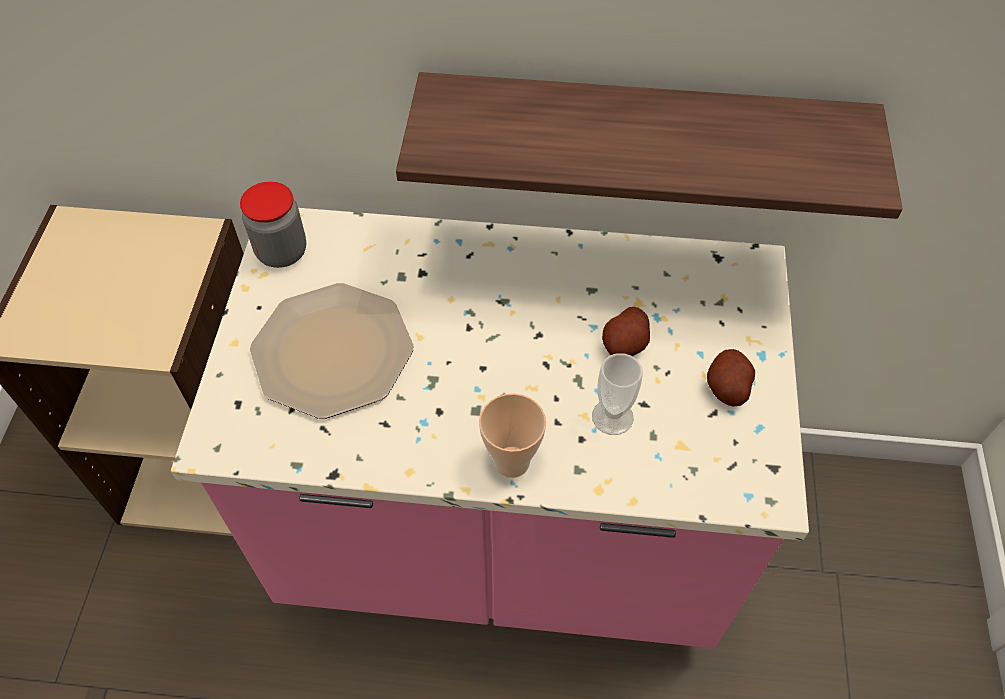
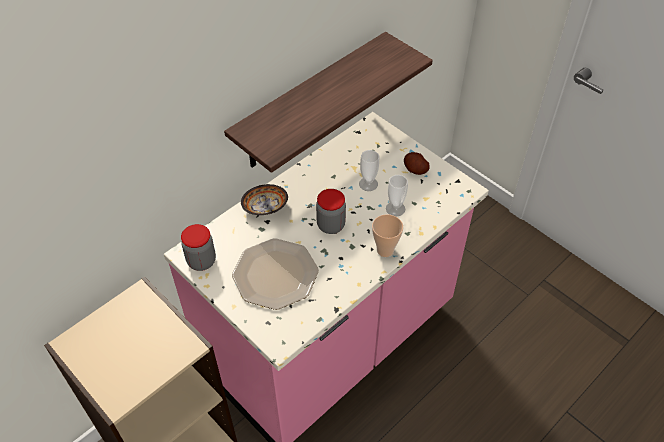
camera: 50 degrees left, 5 degrees down
potato [602,307,650,356] -> cup [359,150,379,191]
none -> bowl [241,184,288,215]
none -> jar [316,189,346,234]

